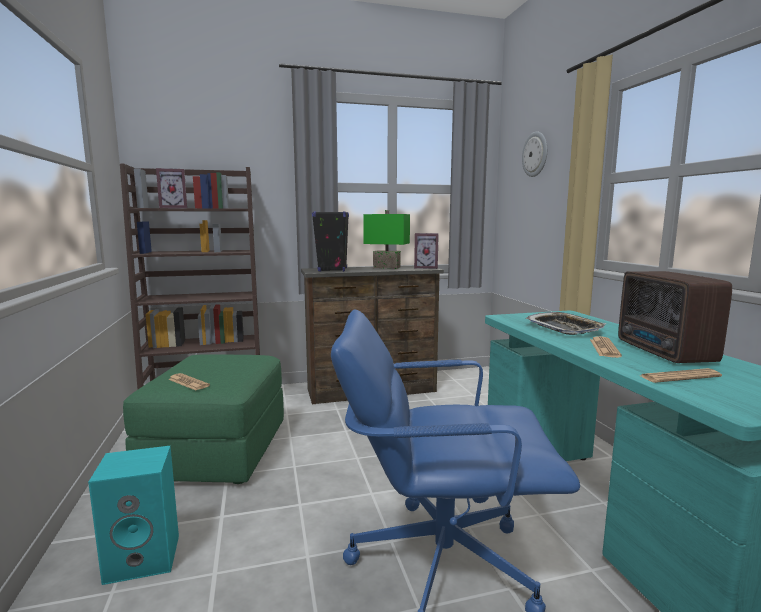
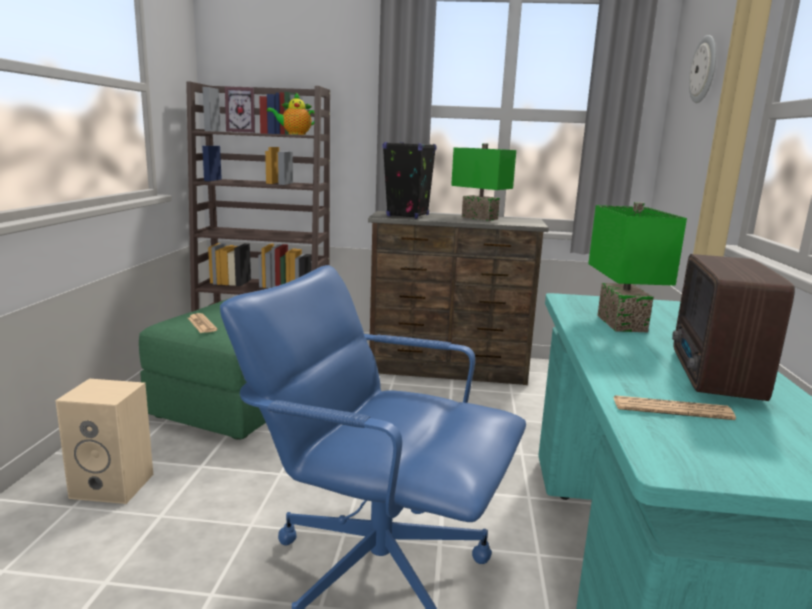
camera: 20 degrees right, 5 degrees up
turquoise speaker [88,446,179,585] -> beige speaker [55,379,153,504]
picture frame [414,233,439,269] -> none
tray [526,312,606,335] -> green table lamp [588,202,687,332]
newspaper [590,336,622,358] -> none
none -> teapot [267,93,314,135]

